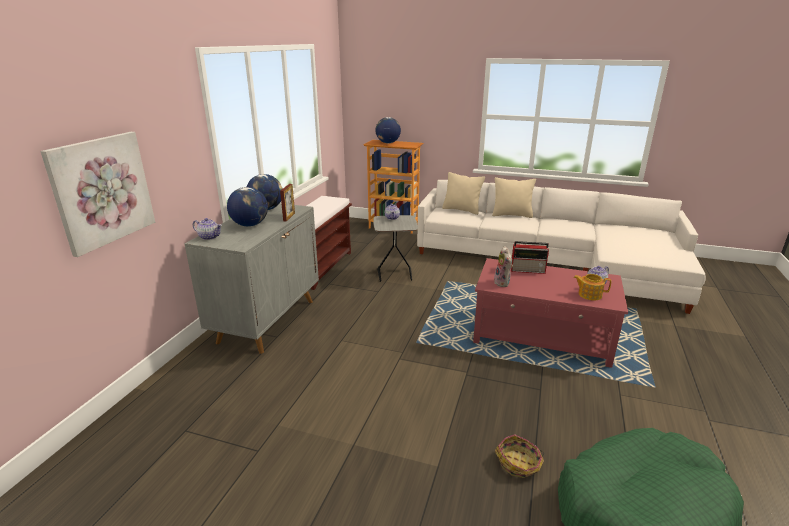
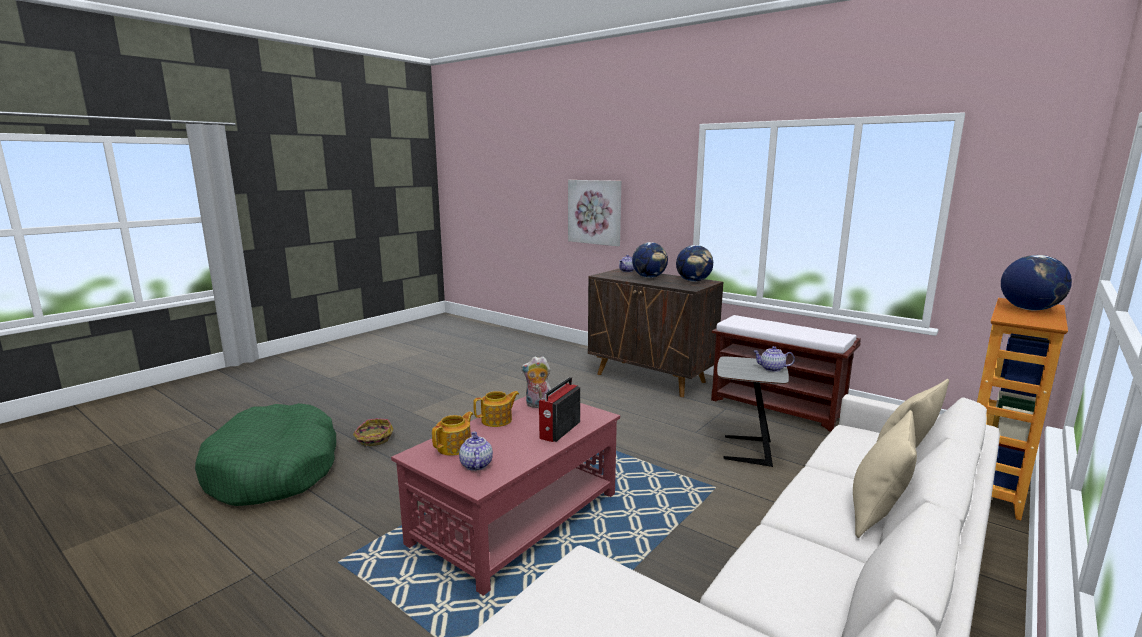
camera: 110 degrees right, 10 degrees down
grey cabinet [185,203,319,354] -> brown cabinet [588,268,723,397]
picture frame [280,184,295,222] -> none
none -> teapot [473,391,519,427]

